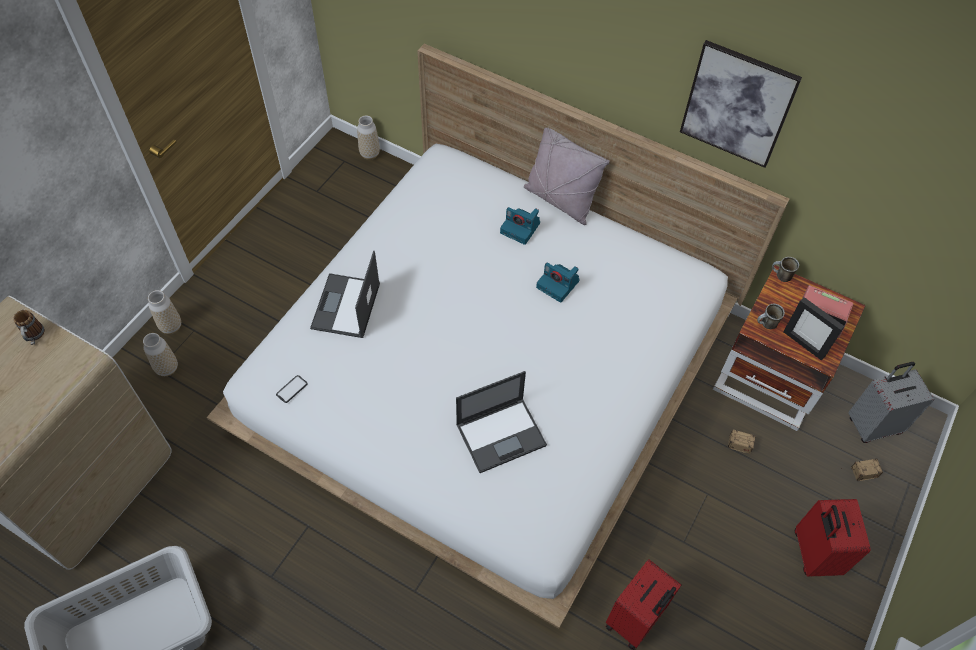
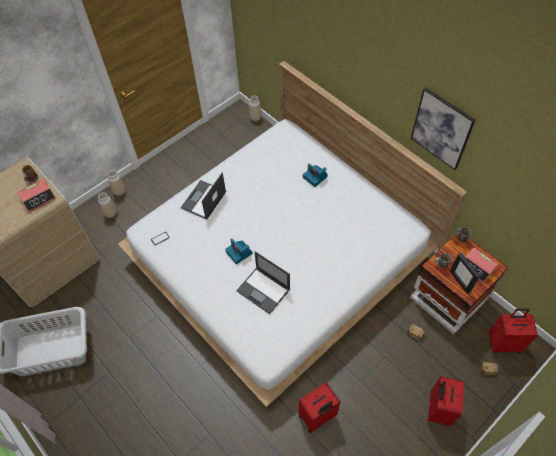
camera: 20 degrees right, 0 degrees up
laptop [456,371,547,473] -> laptop turned 45 degrees clockwise [236,251,290,314]
purple pillow [524,128,610,225] -> none
camera [536,263,579,303] -> camera moved to [225,239,253,264]
grey suitcase [848,362,935,443] -> red suitcase [489,309,538,353]
none -> alarm clock [17,179,56,213]

